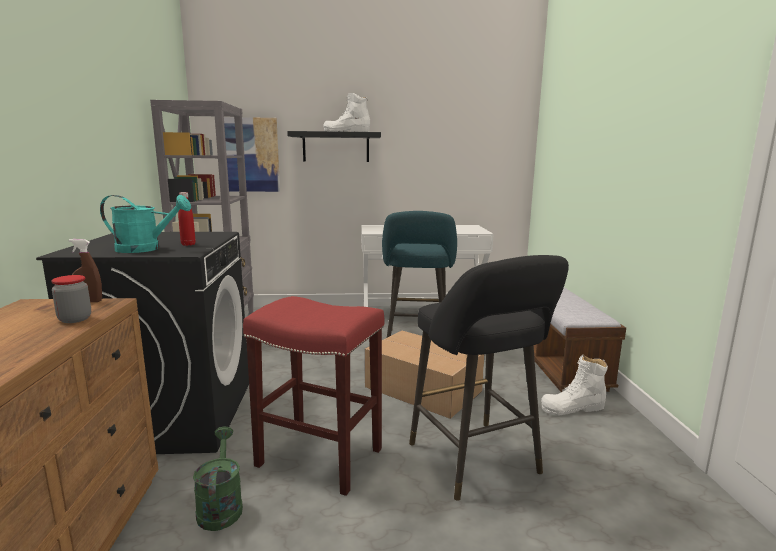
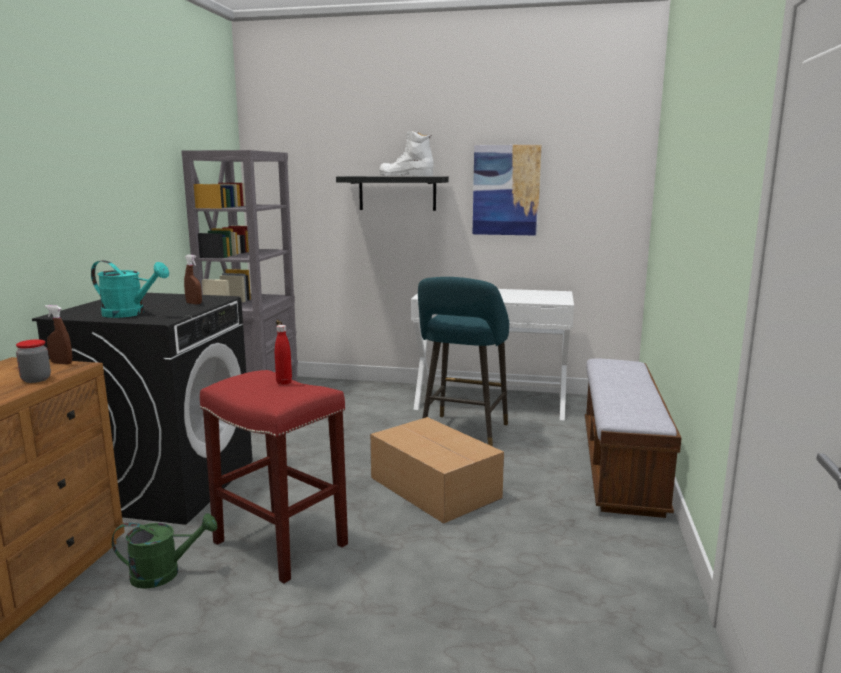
camera: 15 degrees right, 0 degrees up
red bottle [178,192,196,246] -> red bottle moved to [275,325,292,385]
green watering can [193,427,243,531] -> green watering can turned 75 degrees clockwise [112,513,218,589]
picture [224,117,280,192] -> picture moved to [473,145,541,236]
black stool [409,255,569,501] -> none
white boot [541,355,608,416] -> none
none -> brown spray bottle [184,255,202,304]

